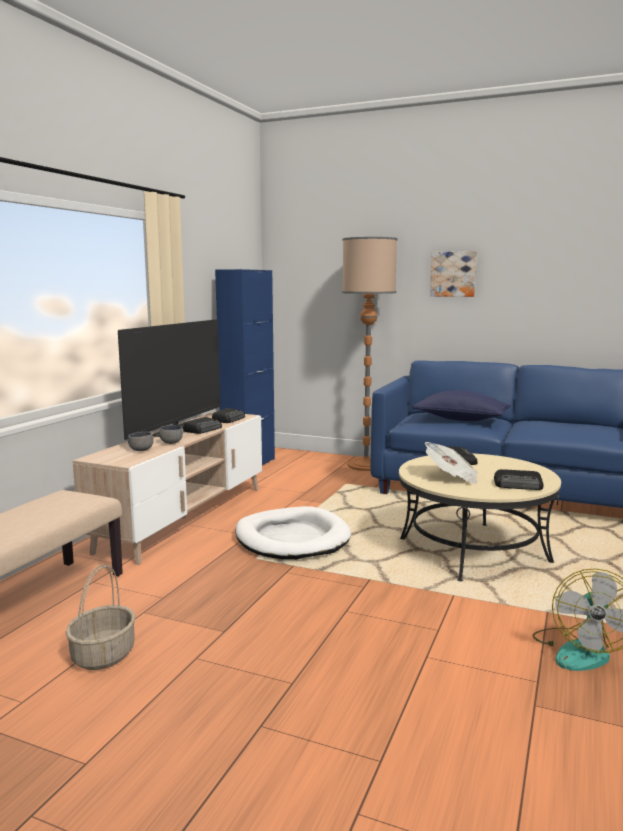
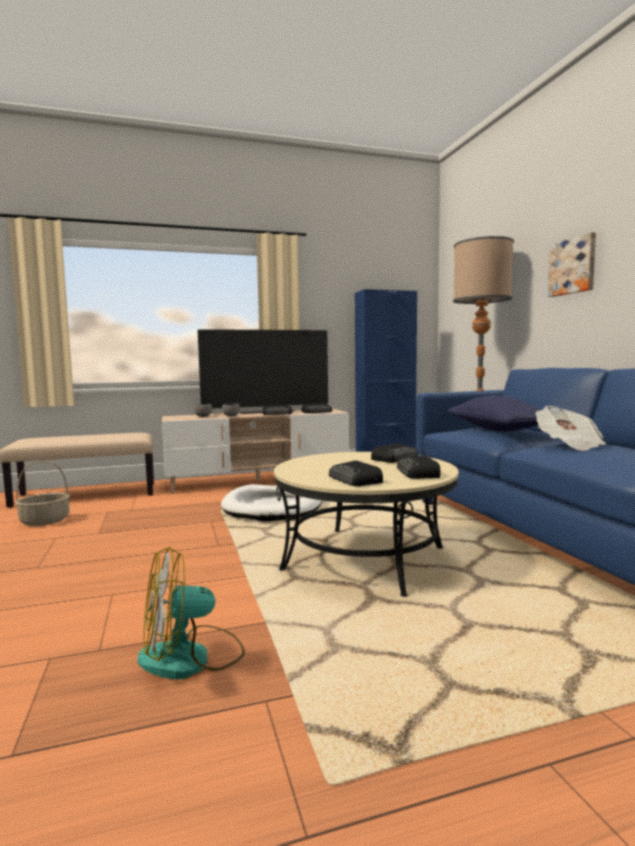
camera: 50 degrees right, 5 degrees down
newspaper [425,442,478,484] -> newspaper moved to [535,406,606,451]
none -> radio [397,455,441,479]

